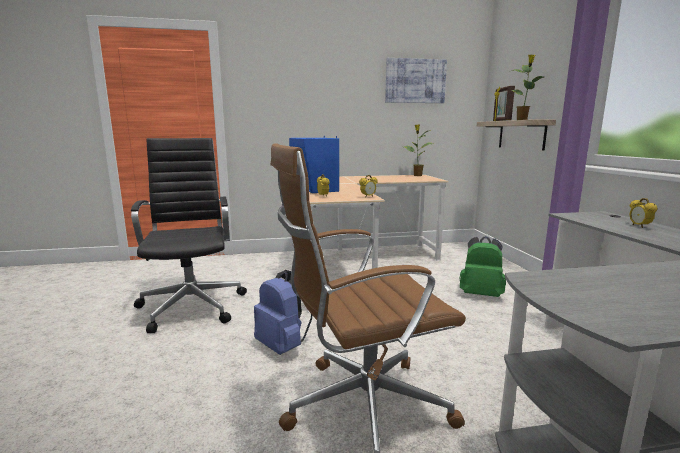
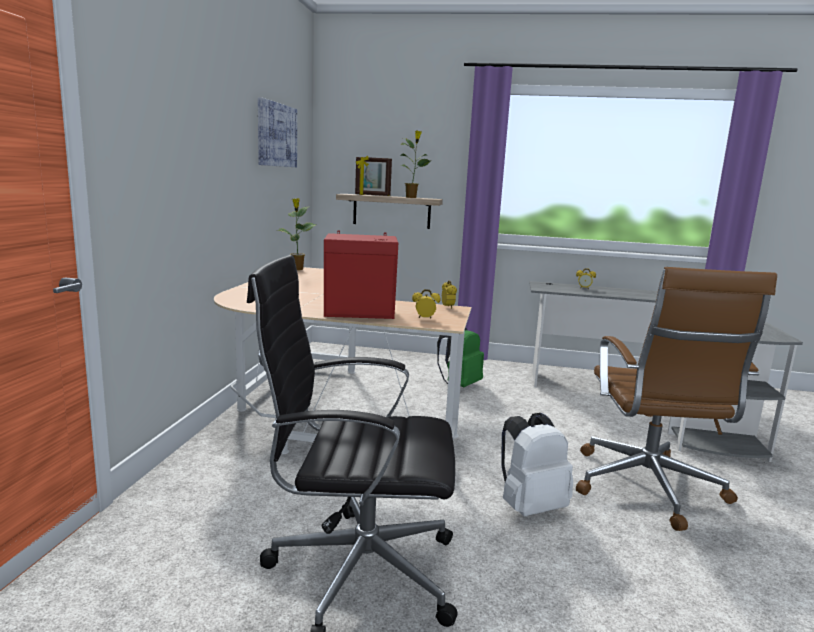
camera: 70 degrees left, 0 degrees up
blue backpack [254,270,312,355] -> white backpack [502,413,573,517]
blue speaker [289,136,339,193] -> red speaker [324,230,398,319]

